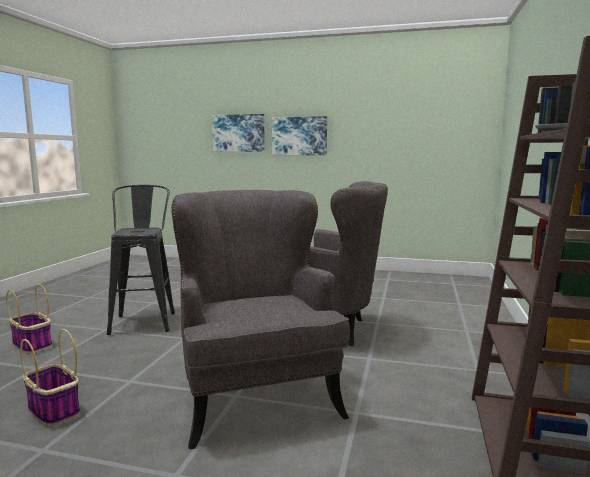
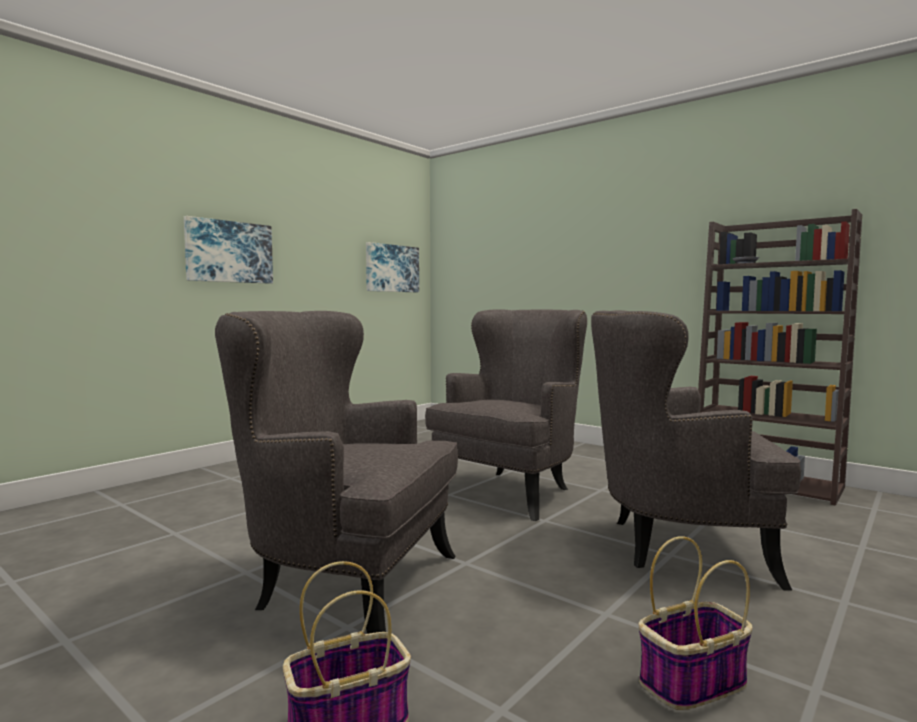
camera: 65 degrees left, 5 degrees down
black stool [107,185,175,335] -> grey armchair [215,311,458,634]
picture [212,114,265,152] -> picture moved to [366,242,419,292]

